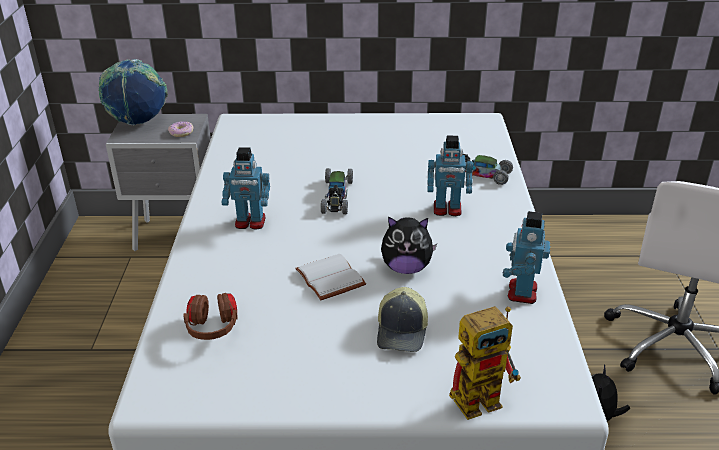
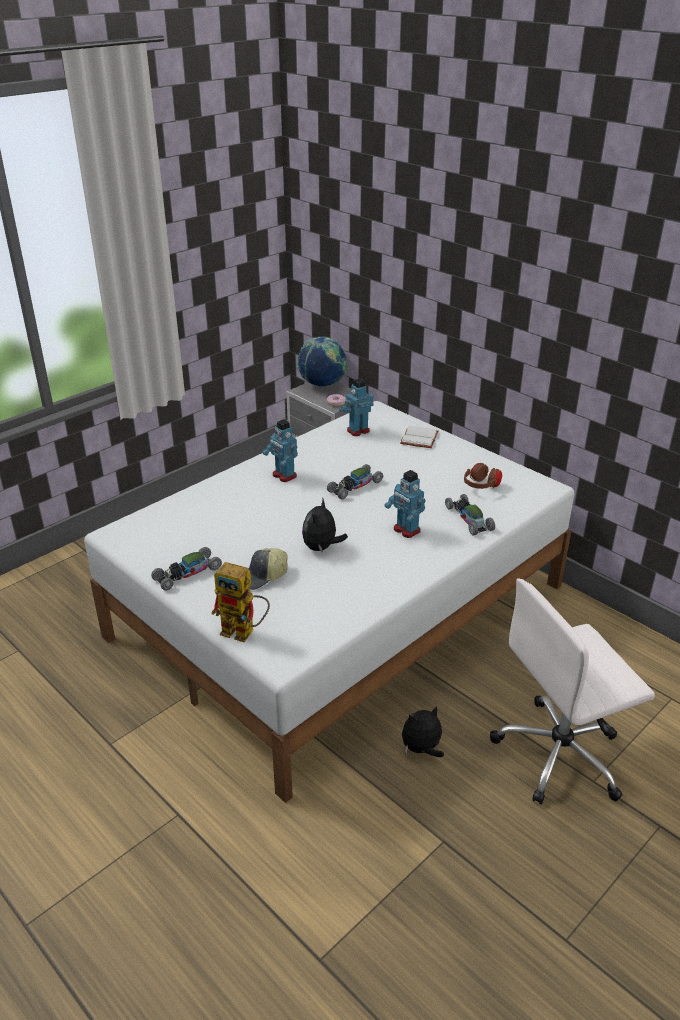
camera: 45 degrees right, 0 degrees up
brown headphones [183,293,238,340] -> brown headphones moved to [464,463,502,489]
white book [295,254,366,300] -> white book moved to [400,426,439,448]
plush toy [381,216,437,274] -> plush toy turned 60 degrees clockwise [302,499,348,552]
toy robot [503,211,550,304] -> toy robot moved to [339,378,374,436]
none -> toy car [151,547,222,591]

